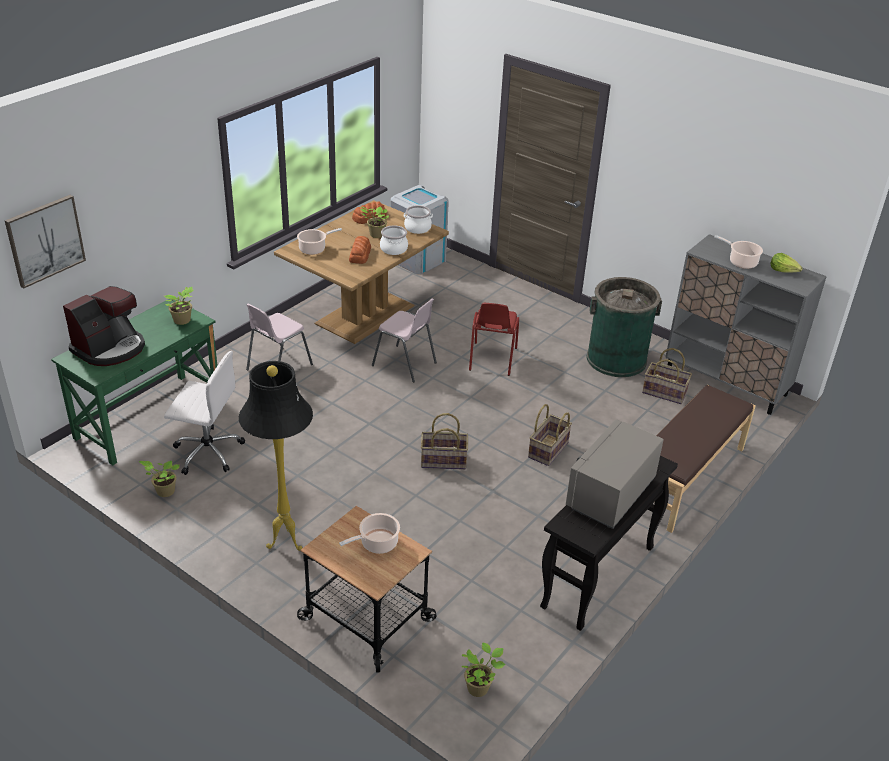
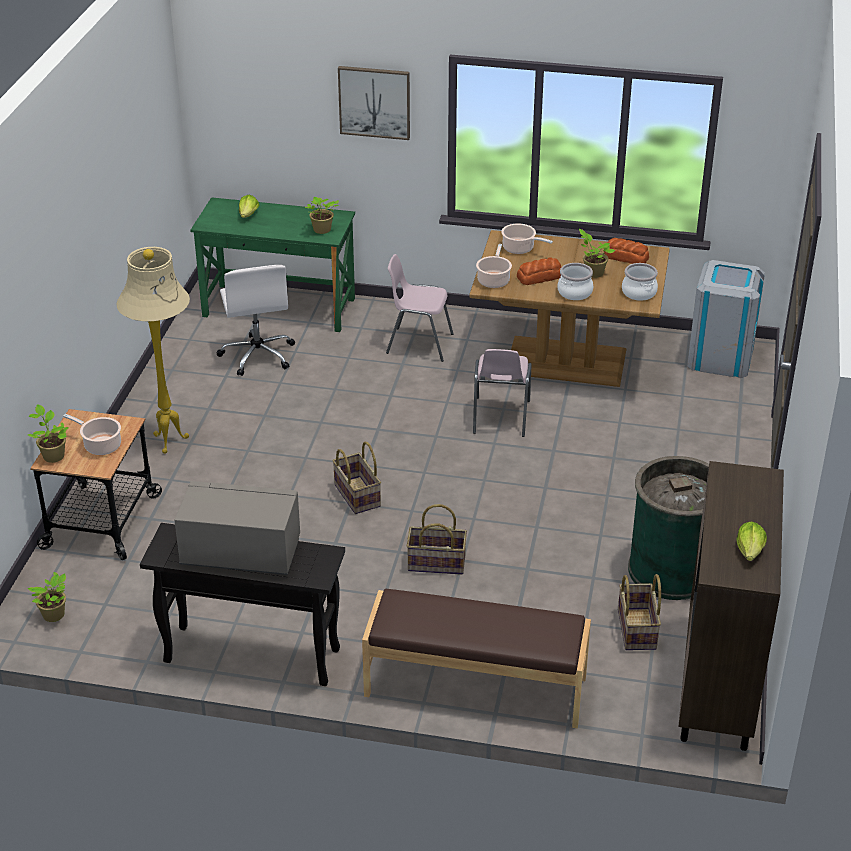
camera: 65 degrees right, 0 degrees up
picture [5,195,86,288] -> picture moved to [338,66,410,140]
coffee machine [63,286,145,366] -> lettuce [239,195,259,218]
potted plant [139,461,180,497] -> potted plant moved to [28,404,68,463]
black floor lamp [239,361,313,551] -> beige floor lamp [117,247,190,454]
red chair [469,303,519,376] -> none
grey cabinet [665,234,827,415] -> brown cabinet [678,461,784,751]
cooking pot [714,235,763,269] -> cooking pot moved to [476,244,512,288]

